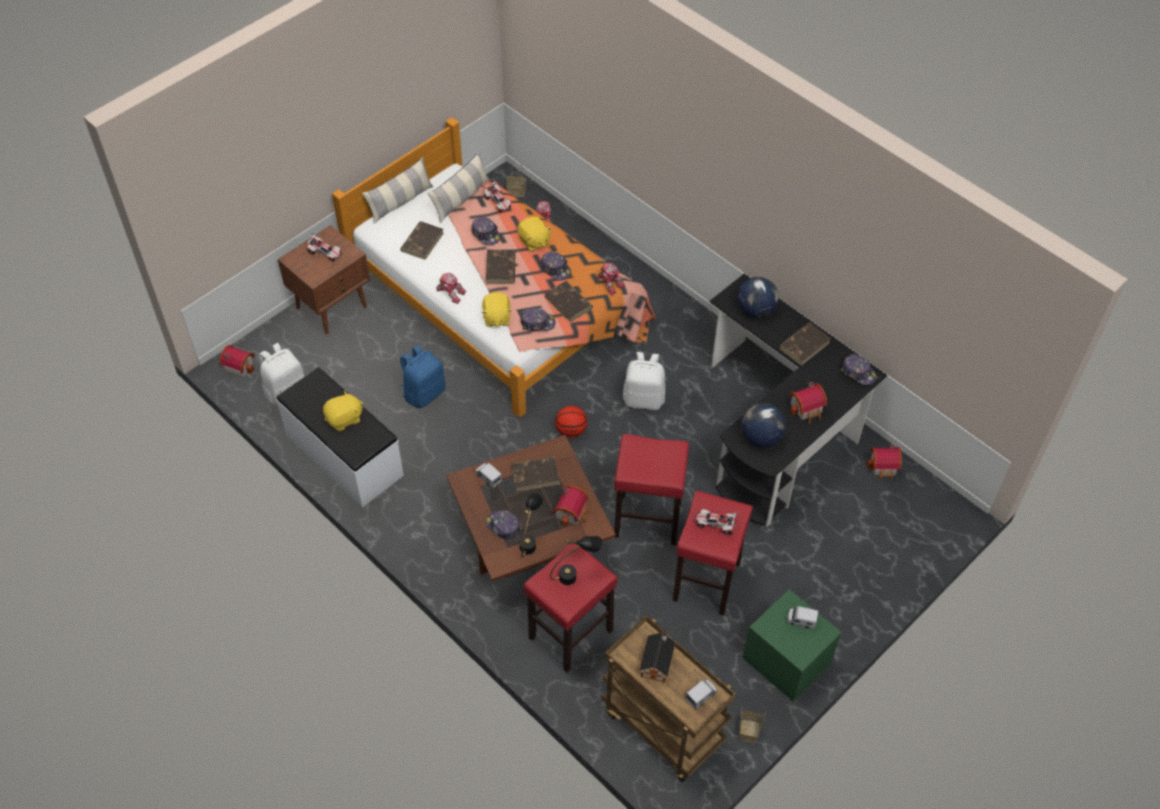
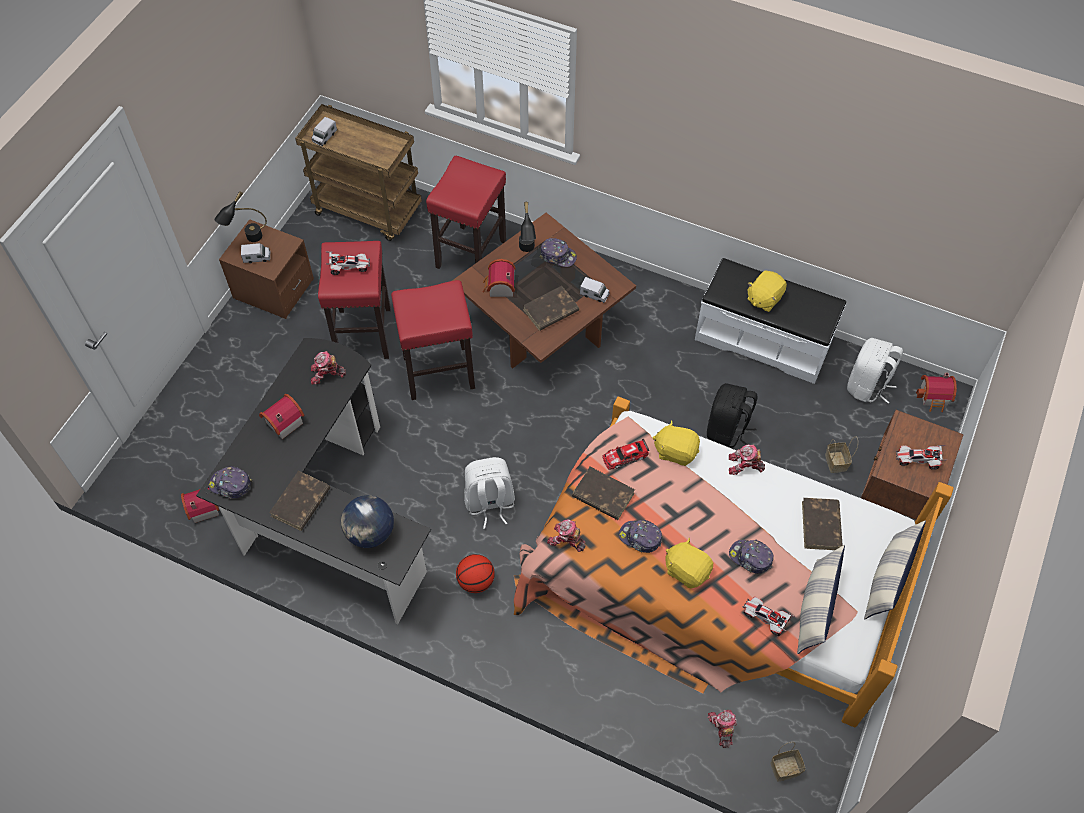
camera: 160 degrees right, 5 degrees up
blue backpack [400,345,446,408] -> black backpack [707,383,758,448]
yellow plush toy [481,292,512,327] -> yellow plush toy turned 45 degrees counterclockwise [653,420,700,466]
brown book [486,249,515,284] -> none
cap [521,308,555,331] -> toy car [602,439,649,470]
black table lamp [550,536,603,585] -> black table lamp moved to [214,191,267,242]
basketball [555,406,587,438] -> basketball moved to [456,554,495,593]
toy house [640,632,676,683] -> none
basket [739,709,766,743] -> basket moved to [825,436,858,473]
globe [742,403,786,447] -> toy robot [311,351,346,385]
green nightstand [743,589,842,701] -> brown nightstand [219,219,314,319]

